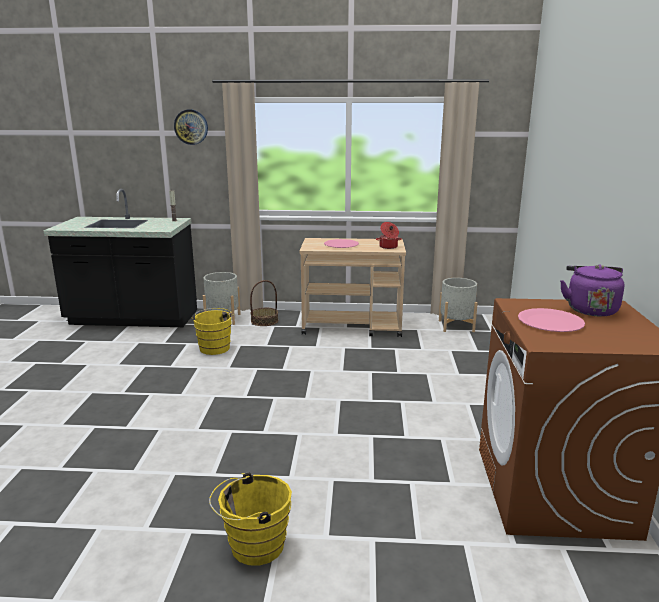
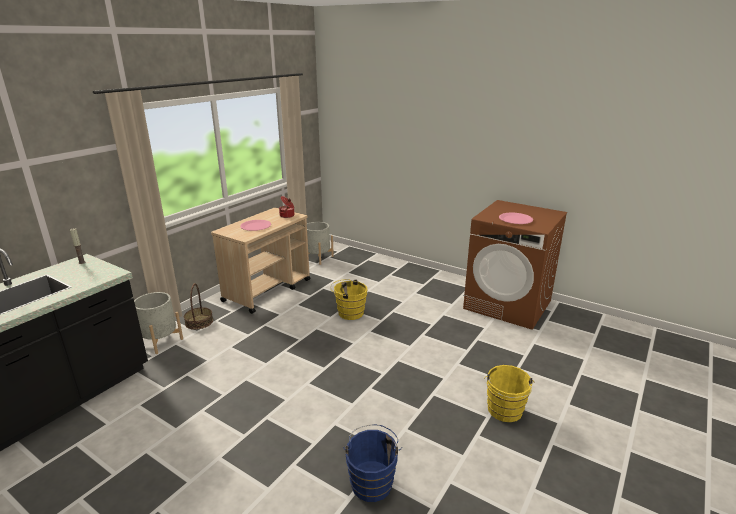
camera: 60 degrees left, 5 degrees up
wall clock [174,109,208,145] -> none
yellow bucket [191,308,234,355] -> yellow bucket moved to [330,279,368,320]
purple kettle [560,264,624,316] -> none
none -> blue bucket [343,424,402,502]

